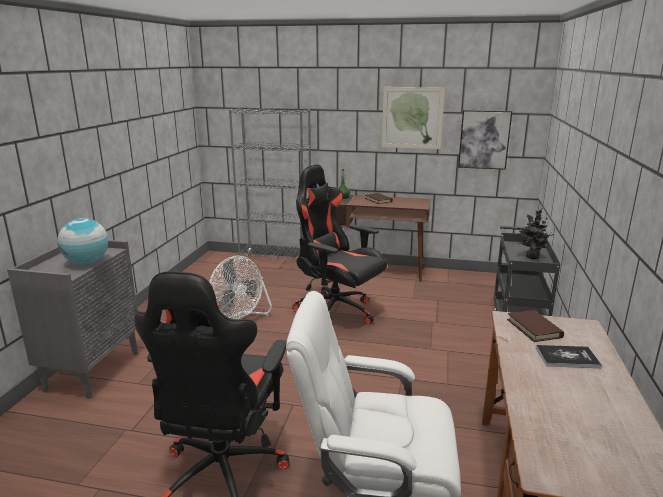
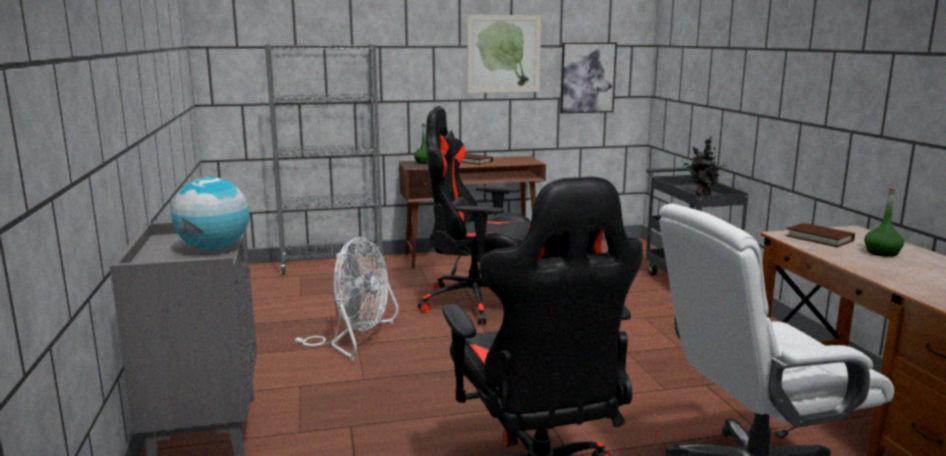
camera: 25 degrees left, 5 degrees down
book [536,345,602,368] -> green bottle [864,187,904,257]

